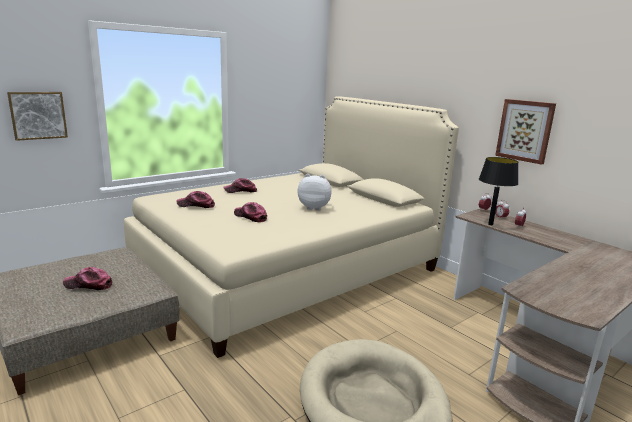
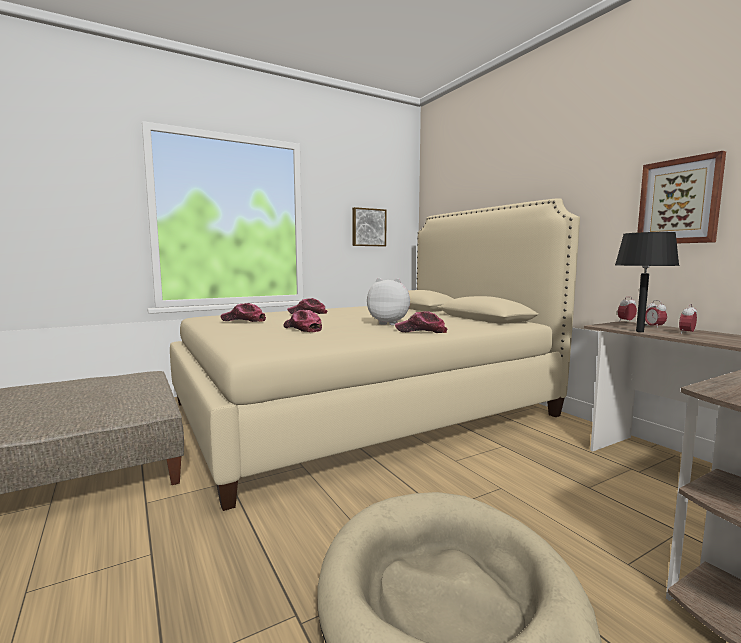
camera: 10 degrees right, 10 degrees down
picture [7,92,68,141] -> picture moved to [352,207,386,246]
cap [63,267,112,290] -> cap moved to [395,311,447,333]

